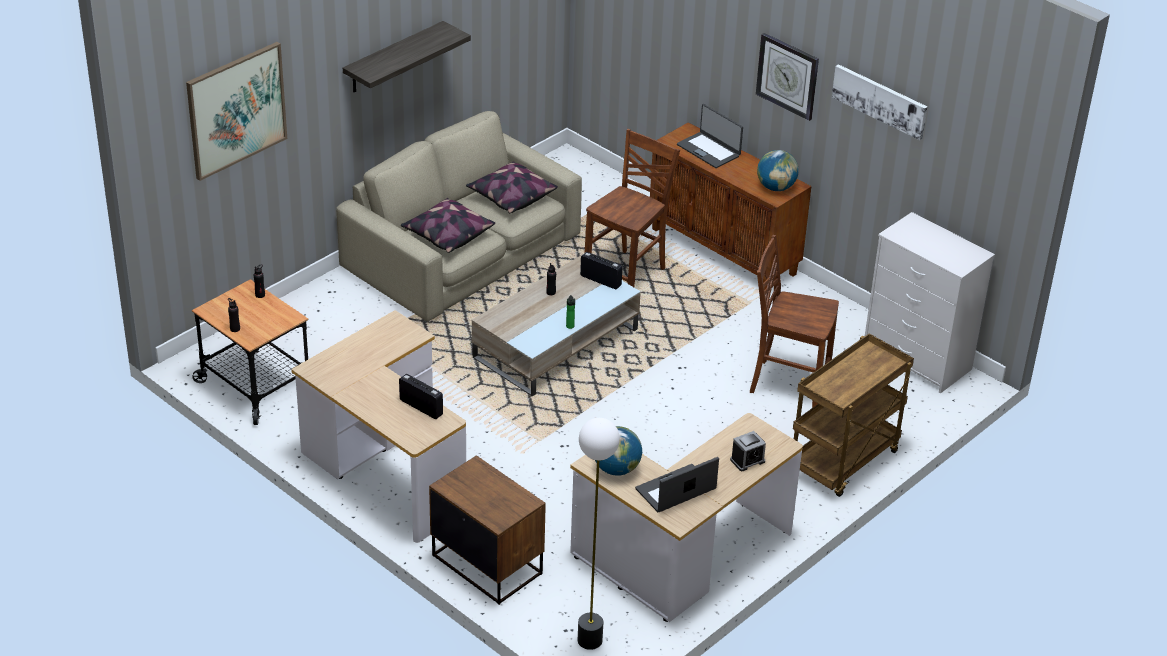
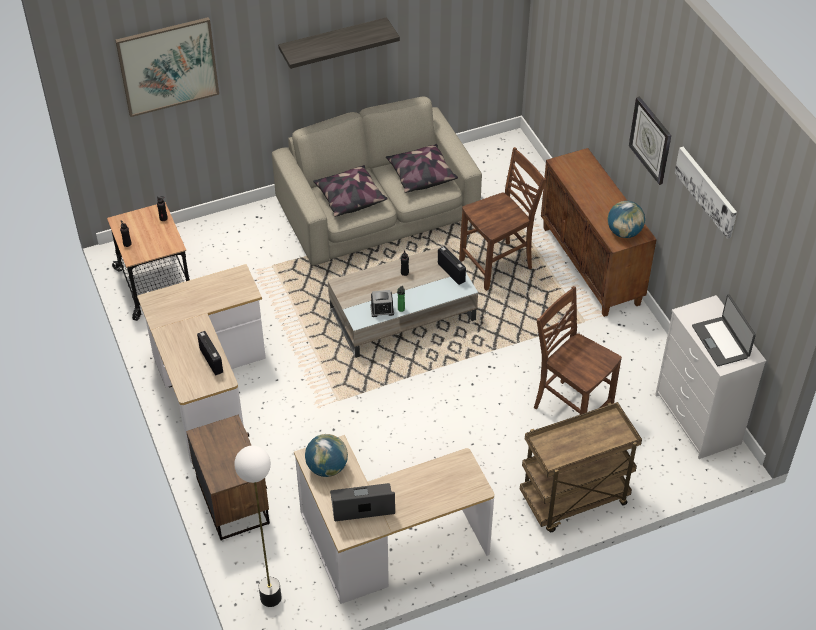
camera: 25 degrees right, 10 degrees up
laptop [677,104,743,168] -> laptop moved to [692,294,756,366]
alarm clock [730,431,766,471] -> alarm clock moved to [370,290,394,317]

